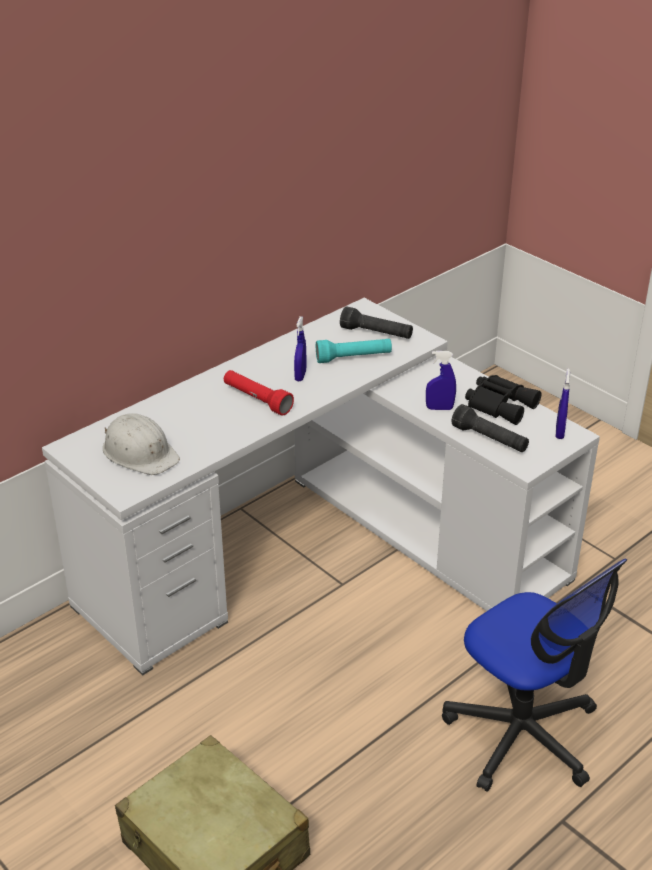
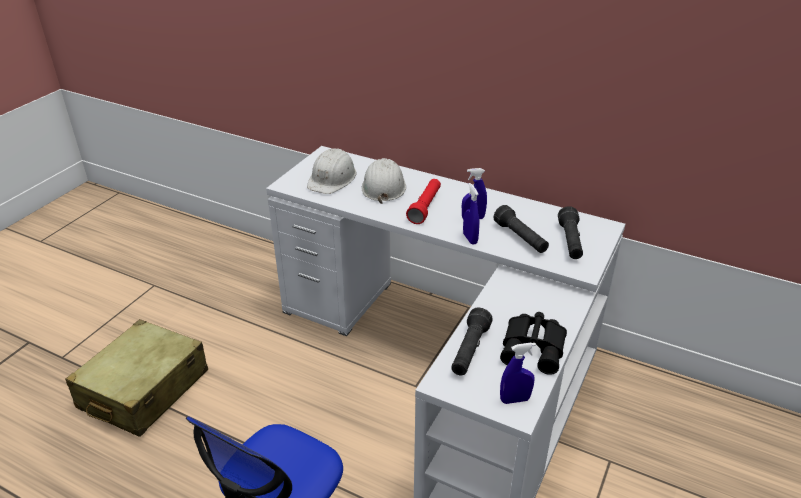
camera: 70 degrees right, 0 degrees up
turquoise flashlight [316,339,392,363] -> black flashlight [494,205,549,253]
blue spray bottle [426,351,456,410] -> blue spray bottle moved to [463,183,479,245]
none -> white hard hat [362,158,406,204]

